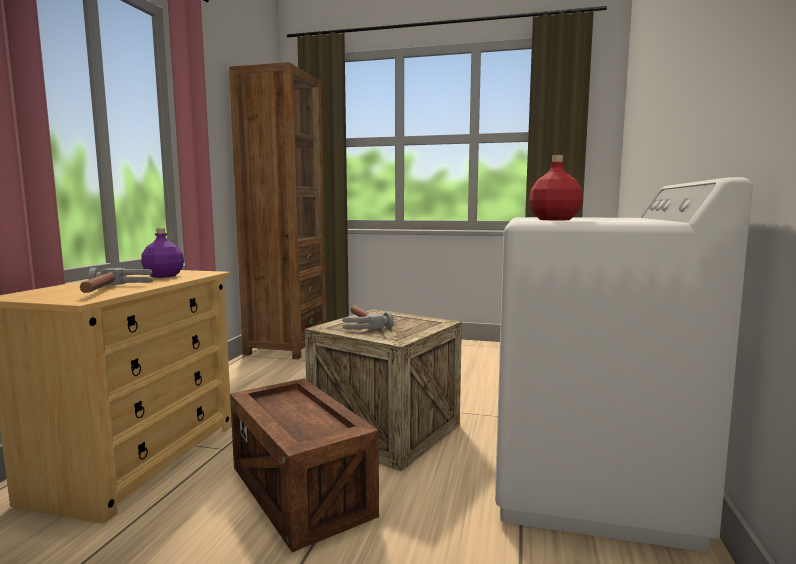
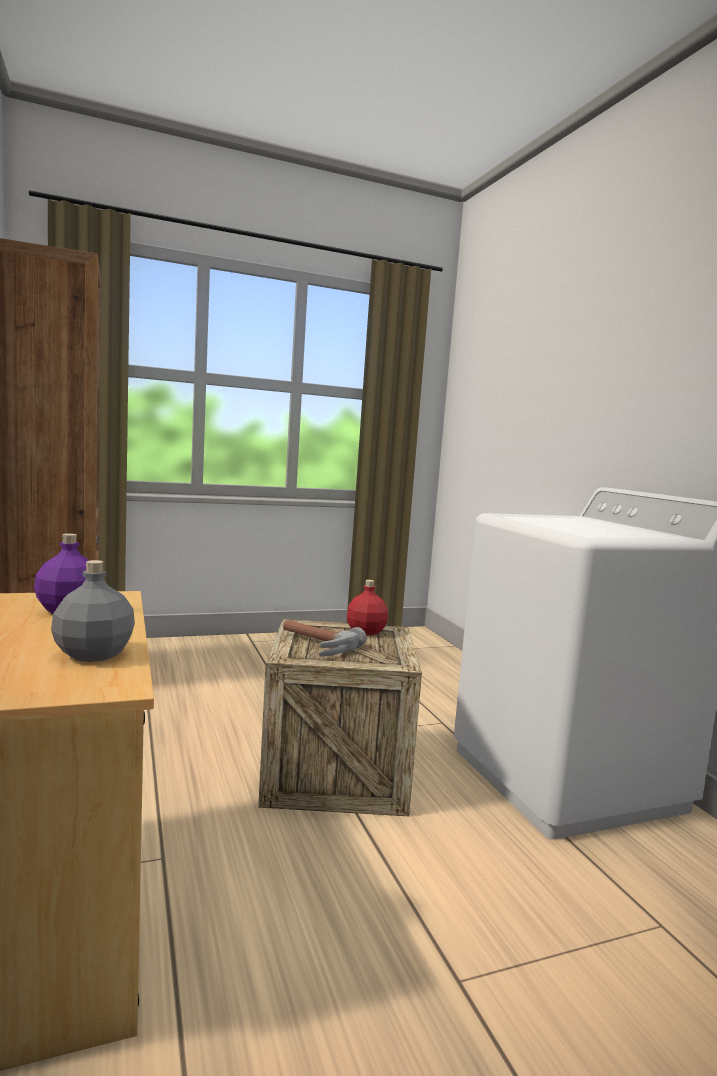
camera: 35 degrees left, 0 degrees up
hammer [80,268,153,293] -> grey bottle [51,560,135,662]
crate [230,379,379,552] -> none
red bottle [529,155,583,220] -> red bottle moved to [347,580,388,635]

